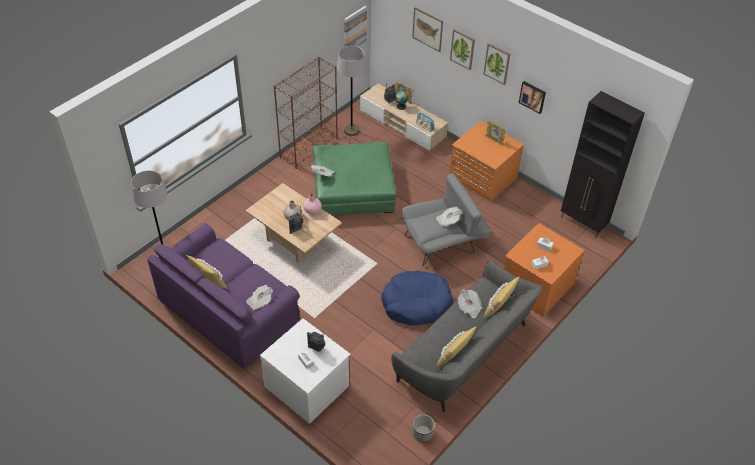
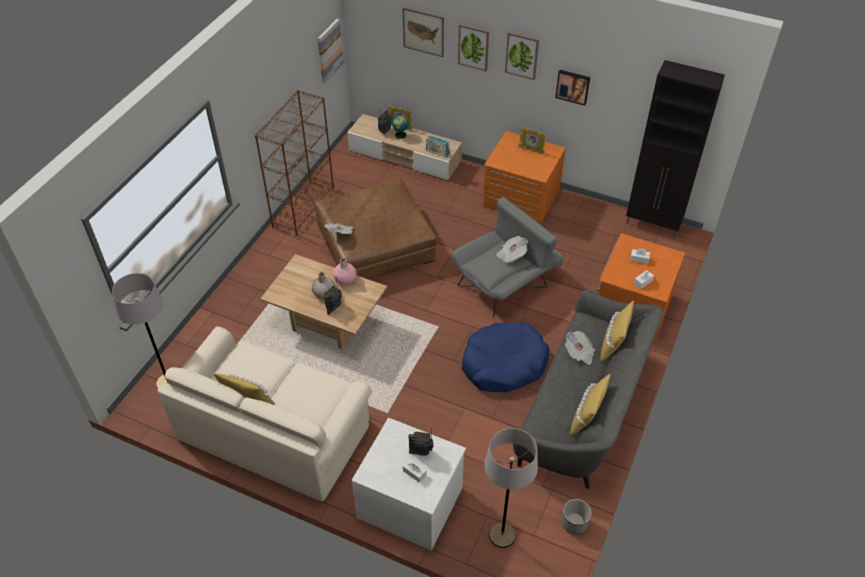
camera: 15 degrees left, 0 degrees up
purple sofa [147,223,300,369] -> beige sofa [157,326,372,501]
newspaper [246,285,273,311] -> none
green ottoman [313,141,396,216] -> brown ottoman [314,178,437,280]
grey floor lamp [337,46,366,136] -> grey floor lamp moved to [484,428,538,548]

